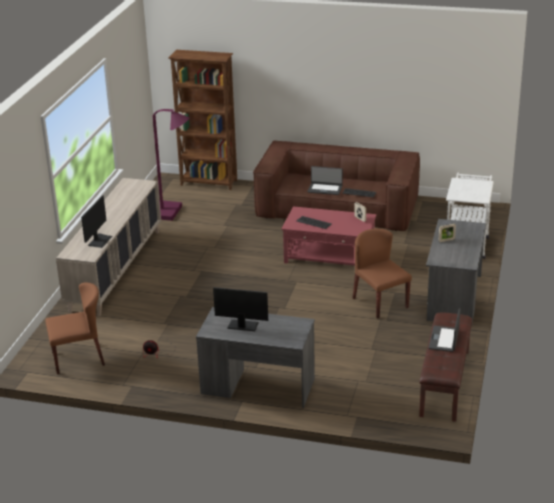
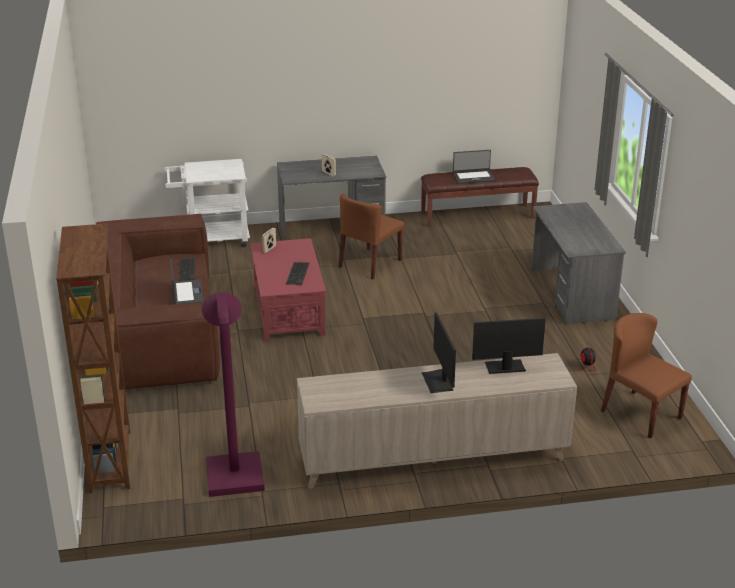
camera: 115 degrees left, 0 degrees up
monitor [213,287,268,331] -> monitor moved to [422,312,456,393]

